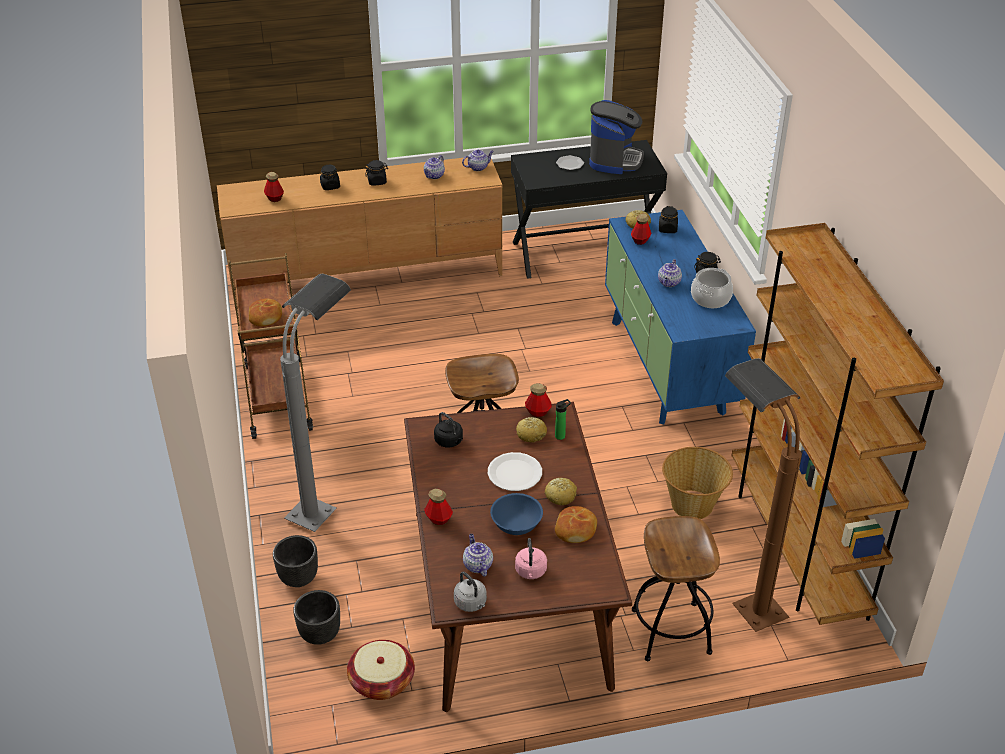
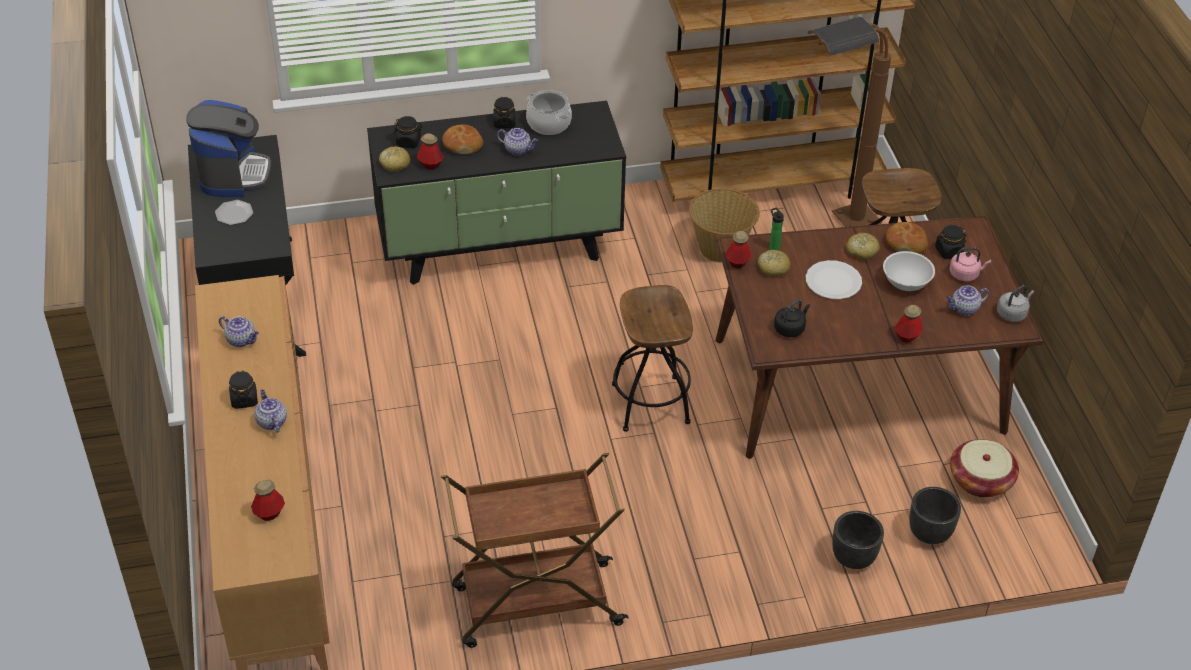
camera: 90 degrees left, 5 degrees up
bread [249,299,282,327] -> bread moved to [442,124,483,154]
grey floor lamp [280,274,351,532] -> none
black jar [320,165,340,190] -> black jar moved to [935,225,966,259]
teapot [462,150,494,171] -> teapot moved to [255,390,287,433]
blue bowl [490,493,543,535] -> white bowl [883,251,935,291]
coffee machine [589,100,644,174] -> coffee machine turned 75 degrees clockwise [186,100,271,197]
blue dresser [605,210,756,424] -> black dresser [367,101,626,285]

